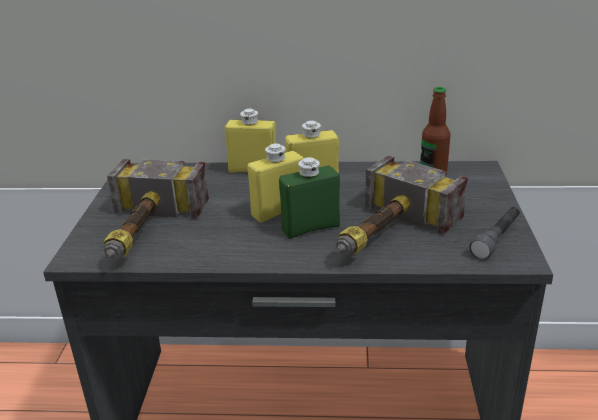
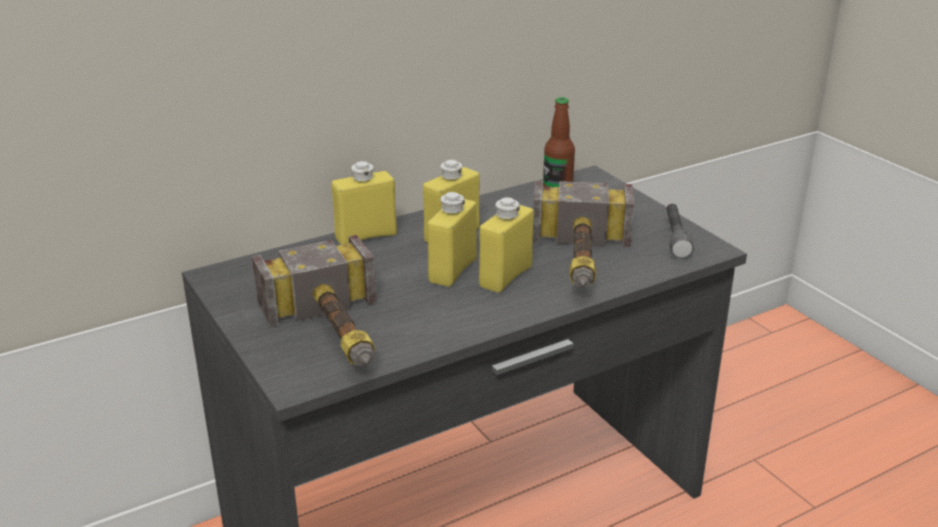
camera: 35 degrees left, 0 degrees up
green bottle [279,157,340,239] -> yellow bottle [479,197,534,293]

